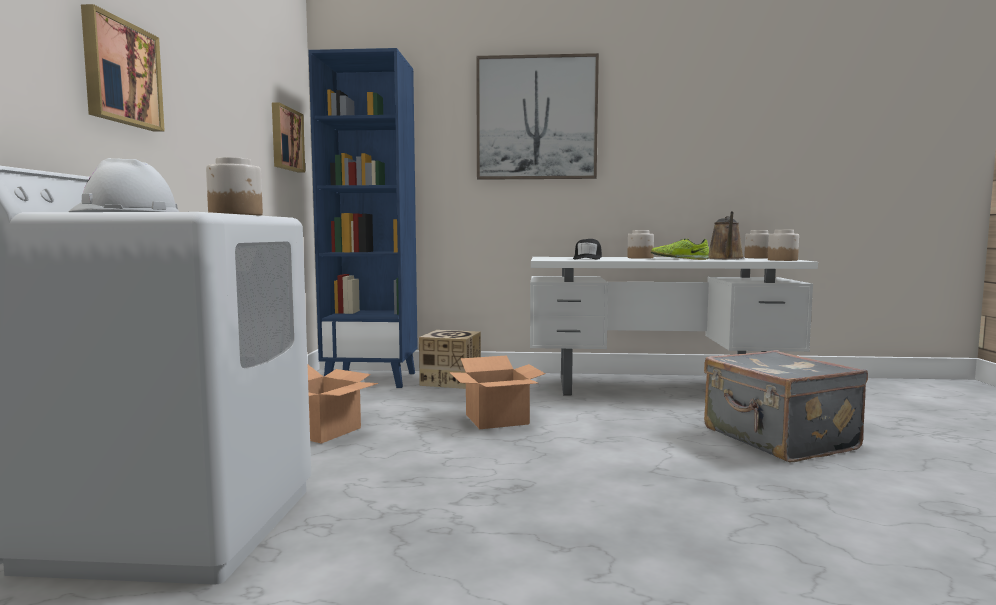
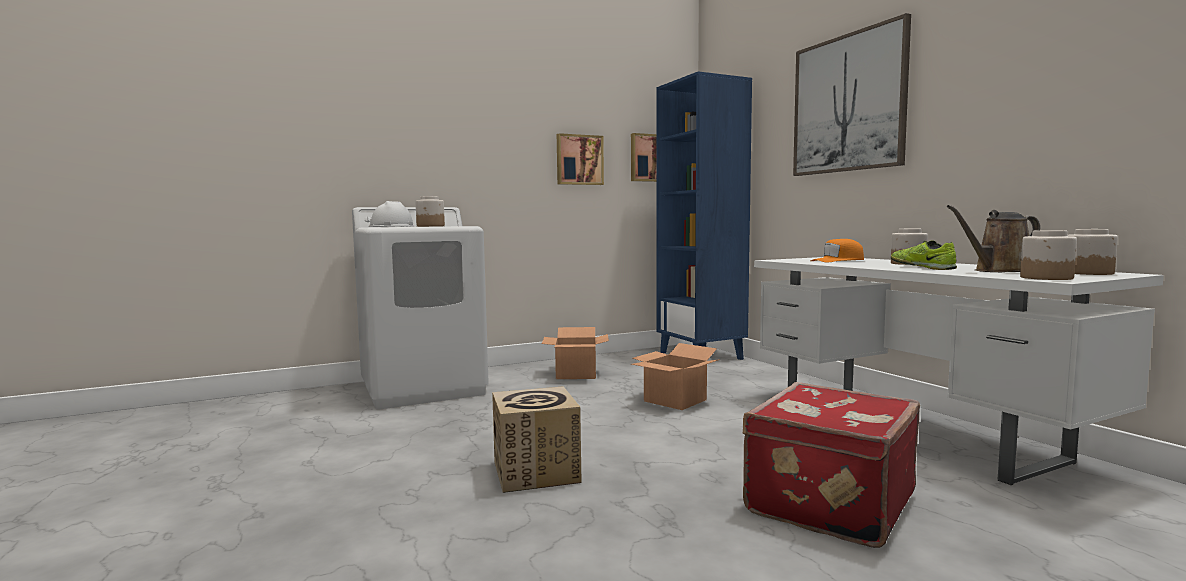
camera: 60 degrees right, 0 degrees up
picture [81,4,165,132] -> picture moved to [557,133,604,185]
cardboard box [419,330,481,389] -> cardboard box moved to [492,386,582,493]
black cap [573,239,602,260] -> orange cap [811,239,864,263]
grey suitcase [704,350,868,462] -> red suitcase [743,382,920,548]

